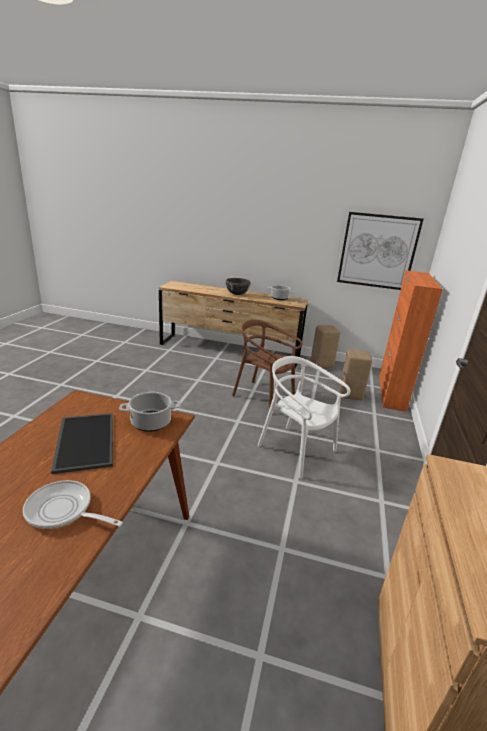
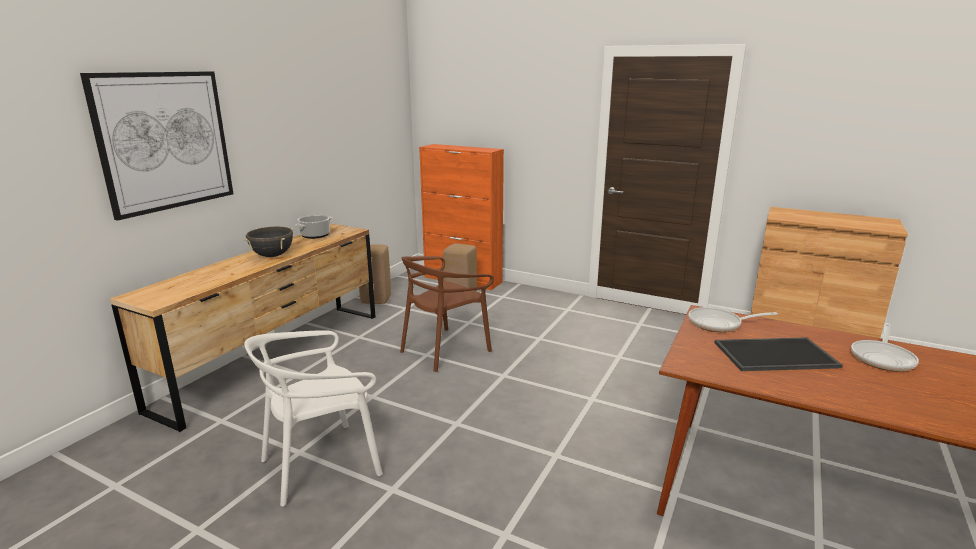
camera: 75 degrees left, 5 degrees down
cooking pot [119,392,181,432] -> frying pan [688,307,778,332]
white chair [258,356,350,479] -> white chair moved to [244,330,383,506]
picture [337,212,423,290] -> picture moved to [80,71,233,221]

